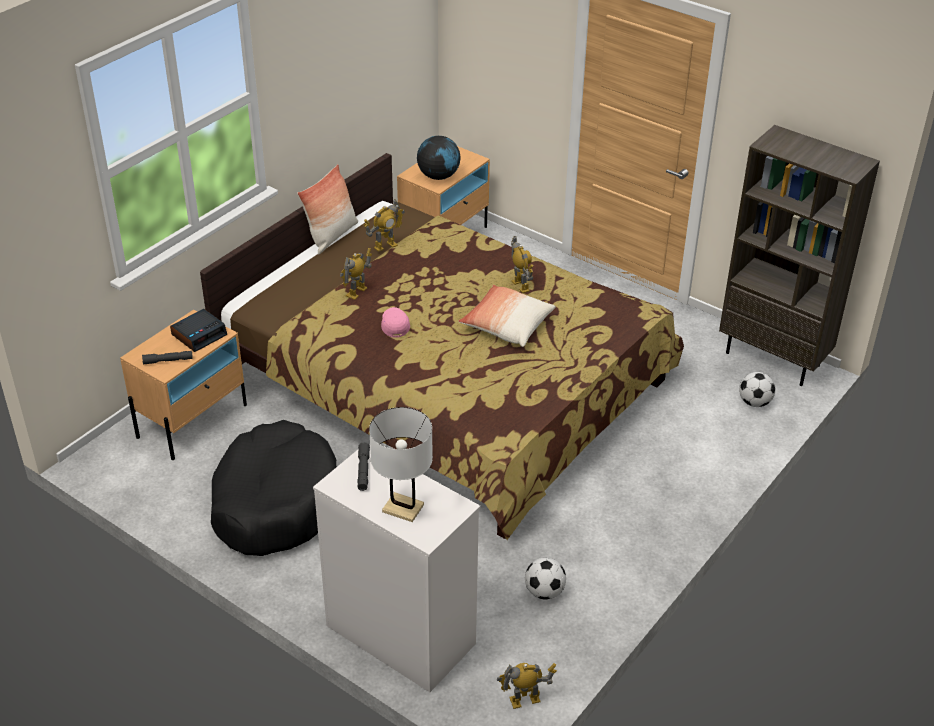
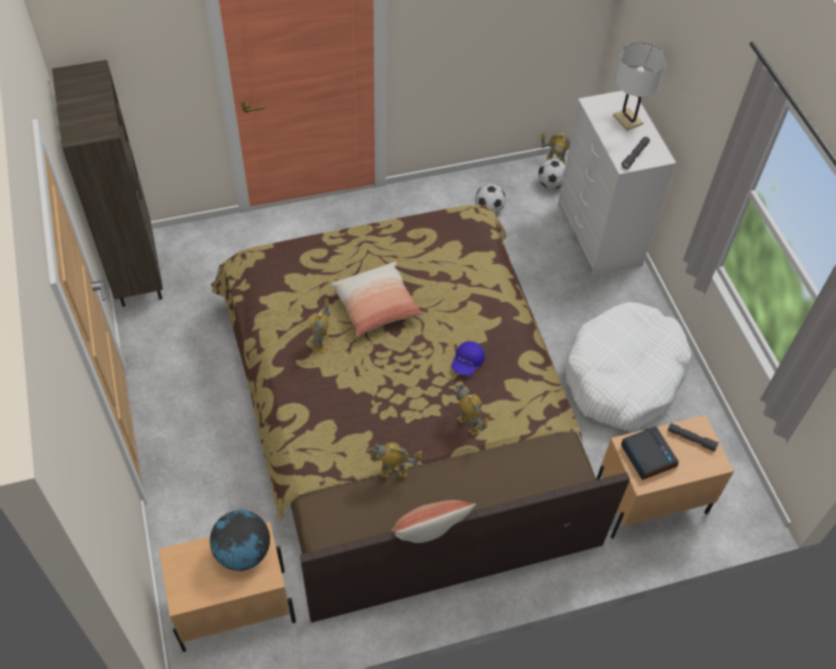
camera: 145 degrees left, 15 degrees up
alarm clock [170,309,227,352] -> alarm clock turned 75 degrees clockwise [621,426,679,480]
black dog bed [211,420,337,556] -> white dog bed [565,302,691,431]
toy robot [340,248,372,300] -> toy robot turned 105 degrees counterclockwise [455,384,489,436]
pink cap [381,307,410,338] -> blue cap [451,341,485,376]
football [739,372,775,407] -> football moved to [538,159,566,189]

